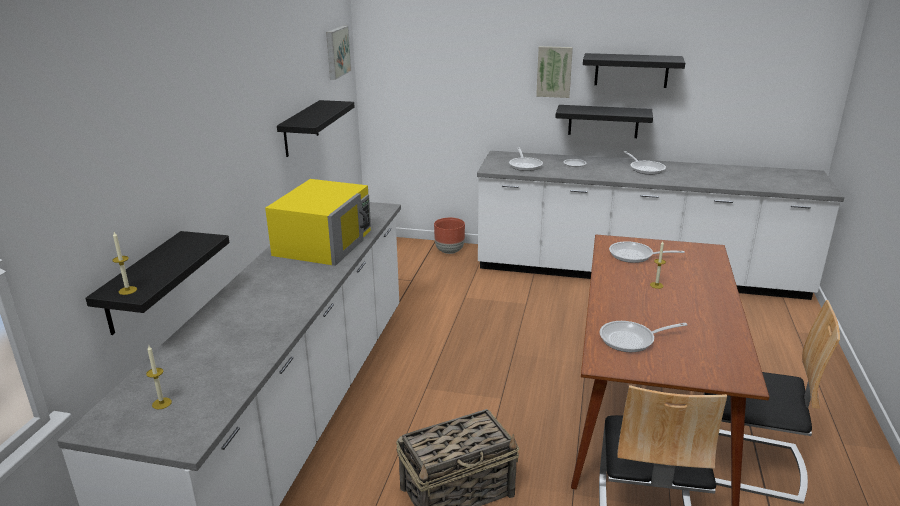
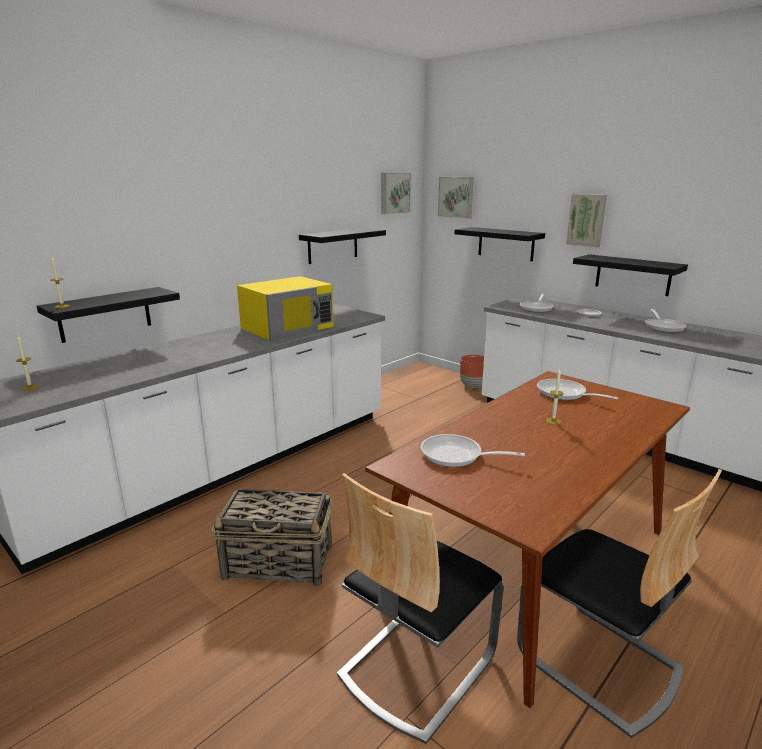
camera: 30 degrees right, 5 degrees down
black shelf [583,53,685,88] -> black shelf moved to [455,227,545,261]
none -> picture [438,177,474,218]

